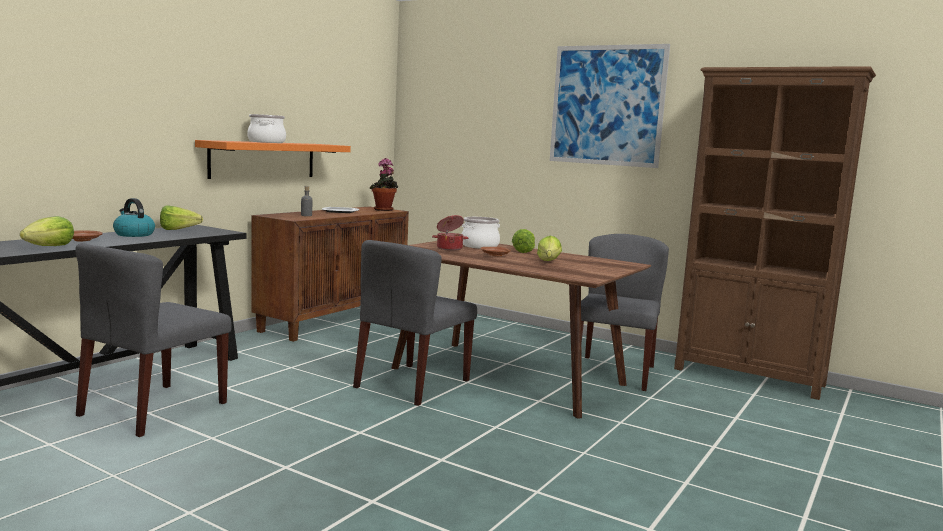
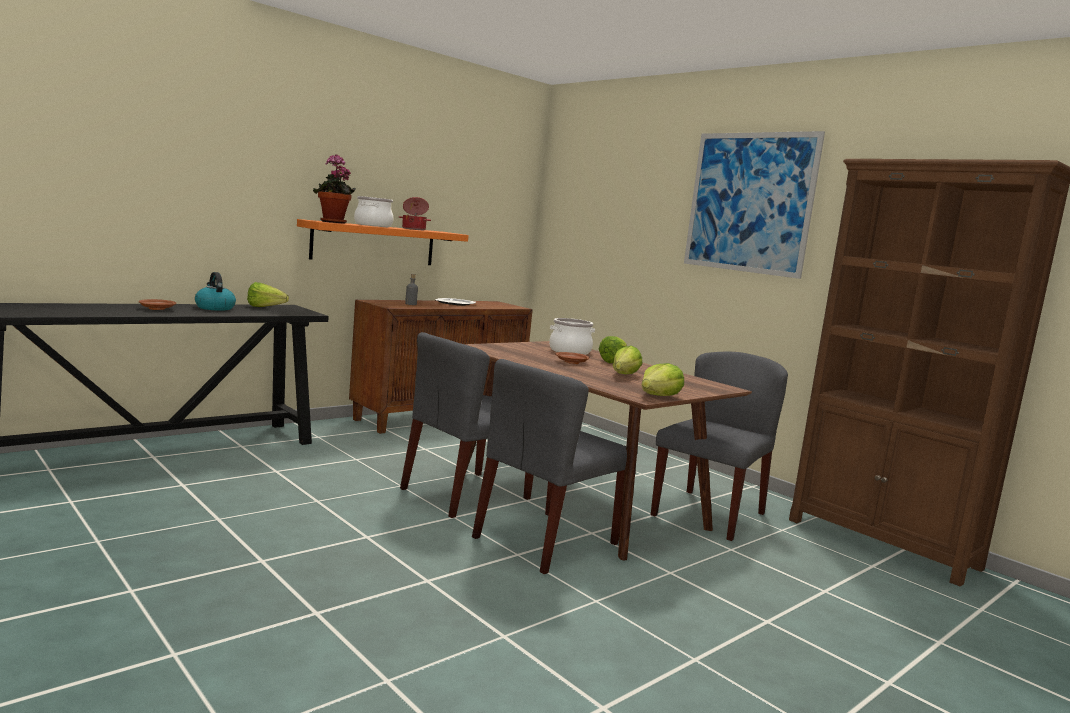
camera: 15 degrees right, 0 degrees up
lettuce [20,216,74,246] -> lettuce moved to [642,363,684,396]
grey chair [75,243,232,437] -> grey chair moved to [472,359,627,574]
potted plant [370,158,398,211] -> potted plant moved to [313,155,356,224]
cooking pot [432,215,468,250] -> cooking pot moved to [399,197,431,230]

